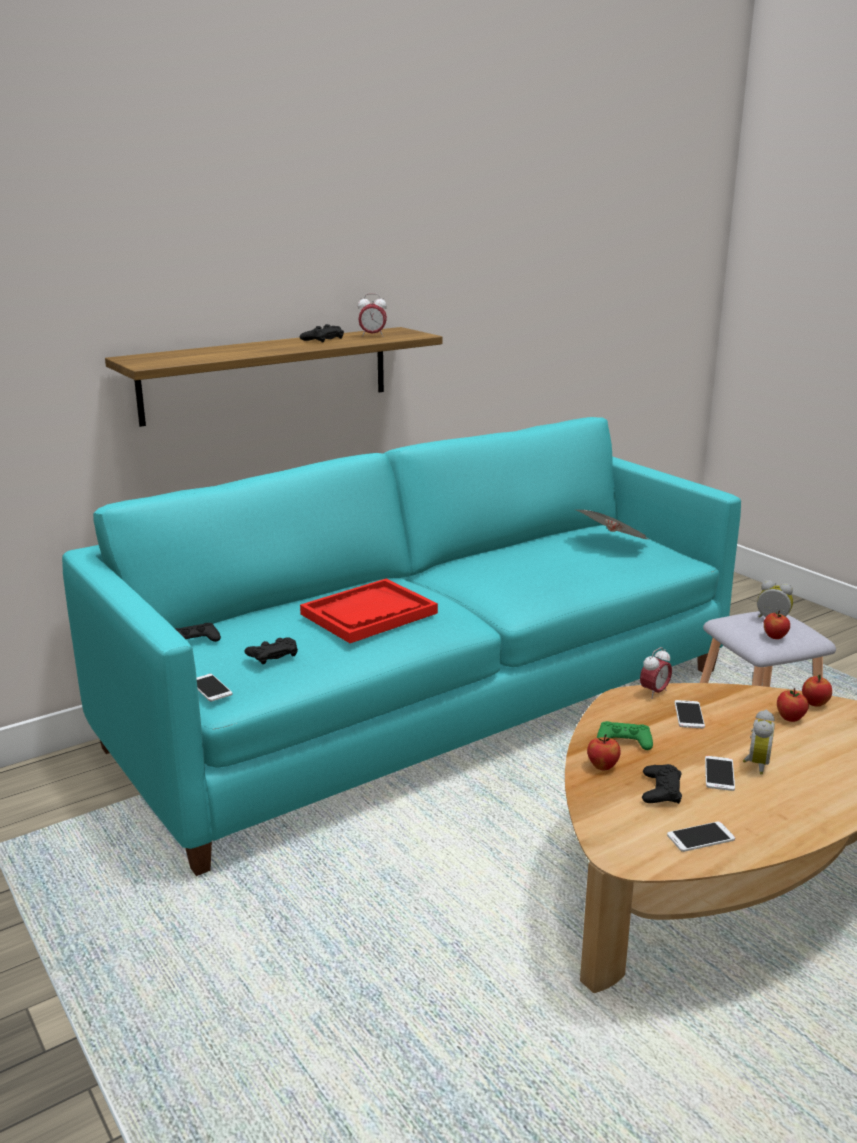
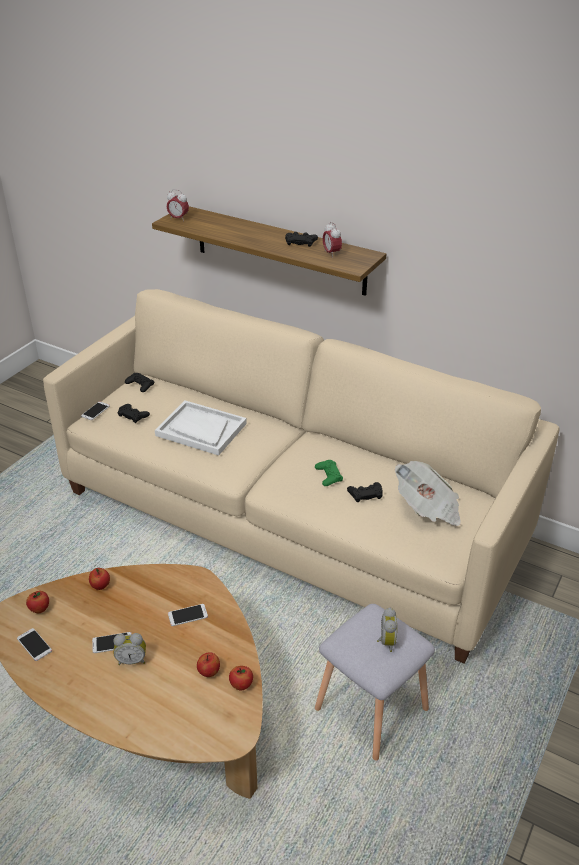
camera: 65 degrees right, 15 degrees up
turquoise sofa [62,417,741,876] -> beige sofa [43,289,560,664]
red tray [300,579,438,643] -> white tray [155,401,247,456]
green game controller [597,721,653,750] -> green game controller moved to [315,460,343,486]
alarm clock [640,647,672,699] -> alarm clock moved to [167,189,189,221]
black game controller [642,764,682,804] -> black game controller moved to [347,482,383,502]
apple [764,611,790,639] -> apple moved to [26,591,49,613]

